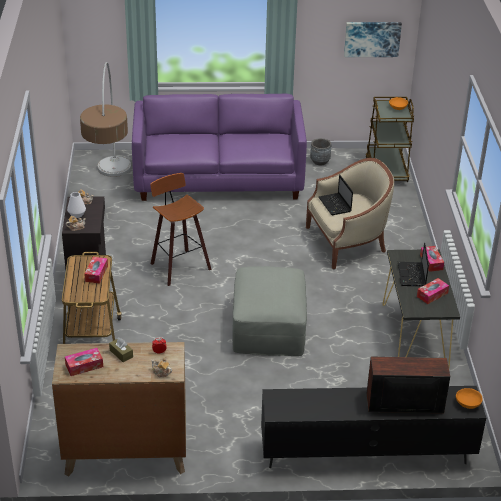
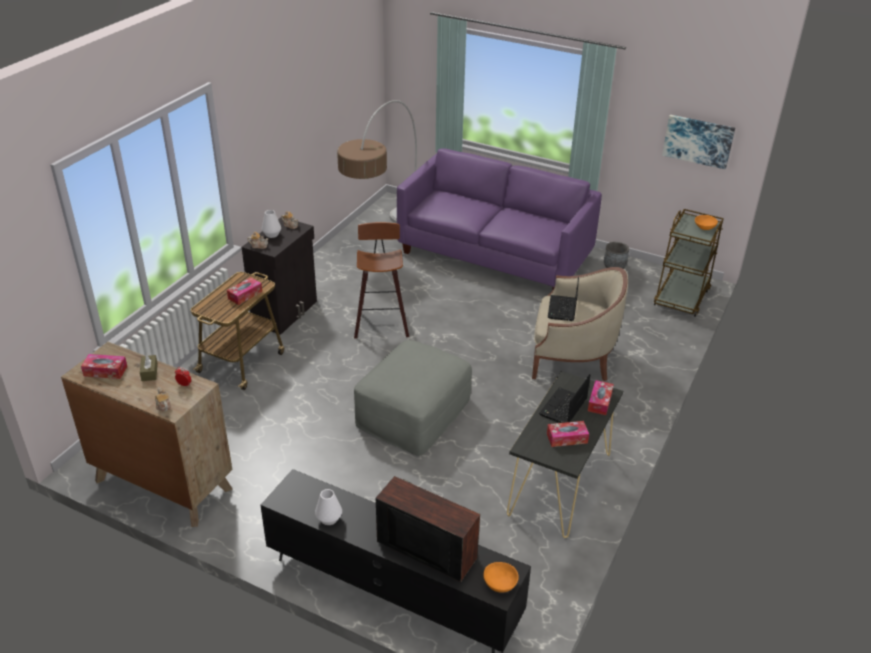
camera: 30 degrees right, 0 degrees up
none -> white vase [315,489,342,525]

